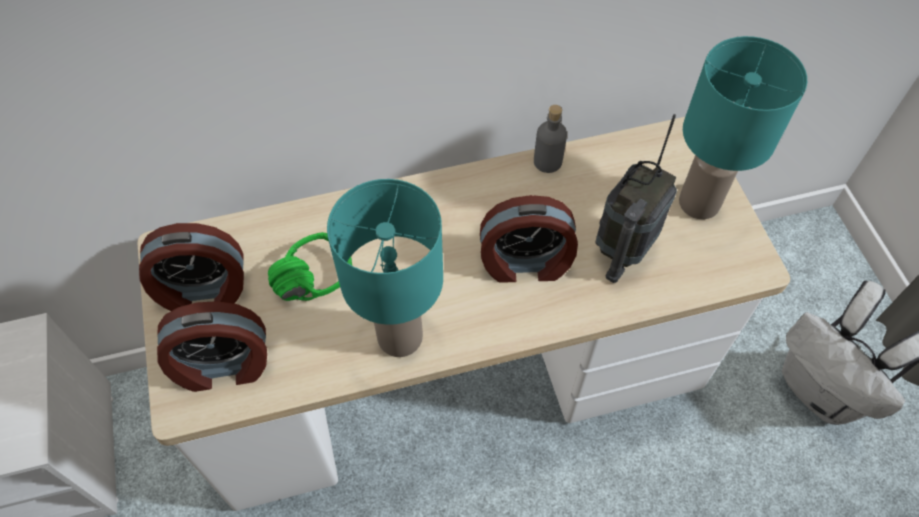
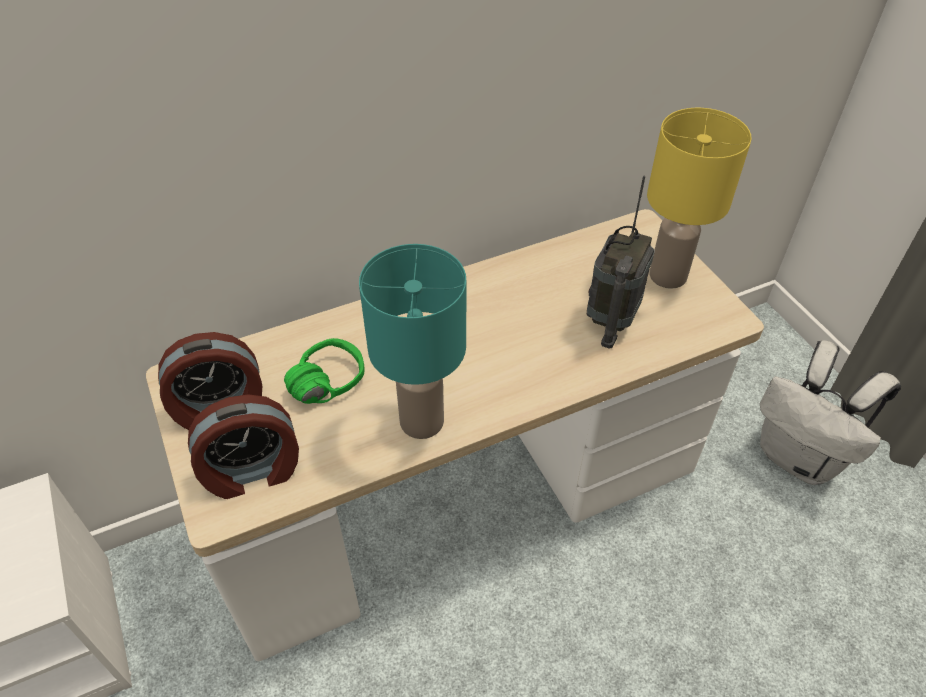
camera: 10 degrees left, 10 degrees down
alarm clock [480,195,578,283] -> none
grey bottle [534,105,567,173] -> none
turquoise table lamp [679,36,807,219] -> yellow table lamp [647,108,752,289]

